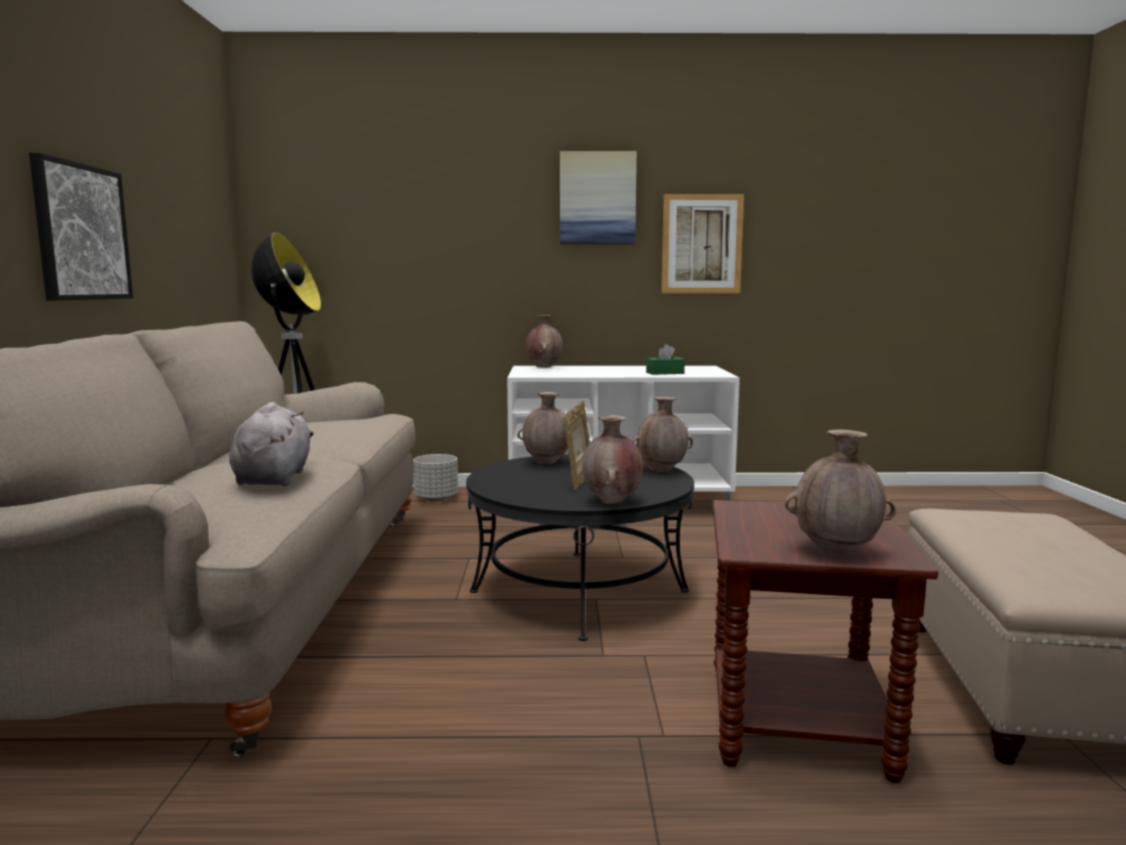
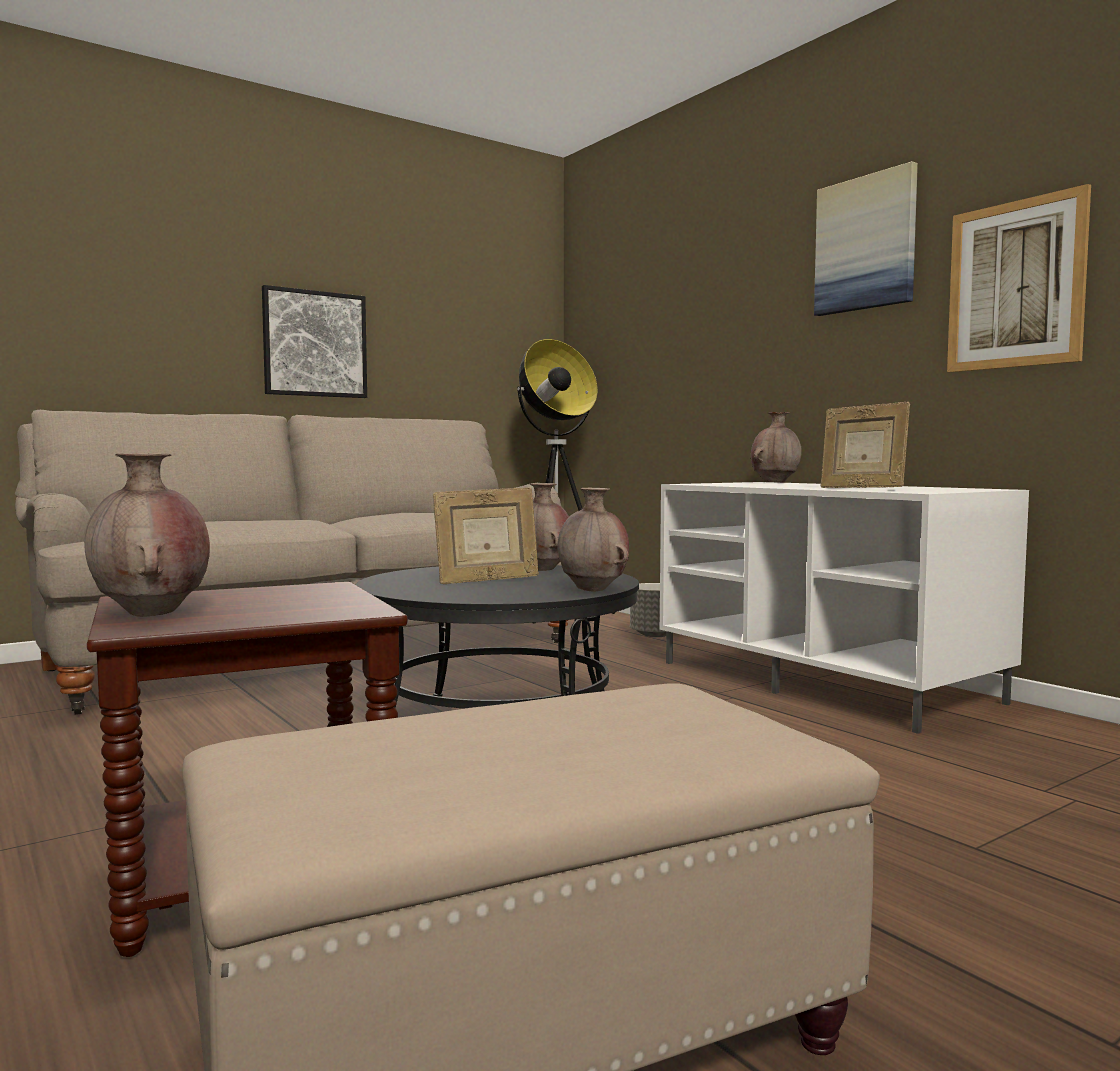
camera: 55 degrees right, 5 degrees down
grey plush toy [229,402,314,486] -> none
brown vase [582,415,643,504] -> none
green tissue box [646,344,685,375] -> picture frame [821,402,910,488]

